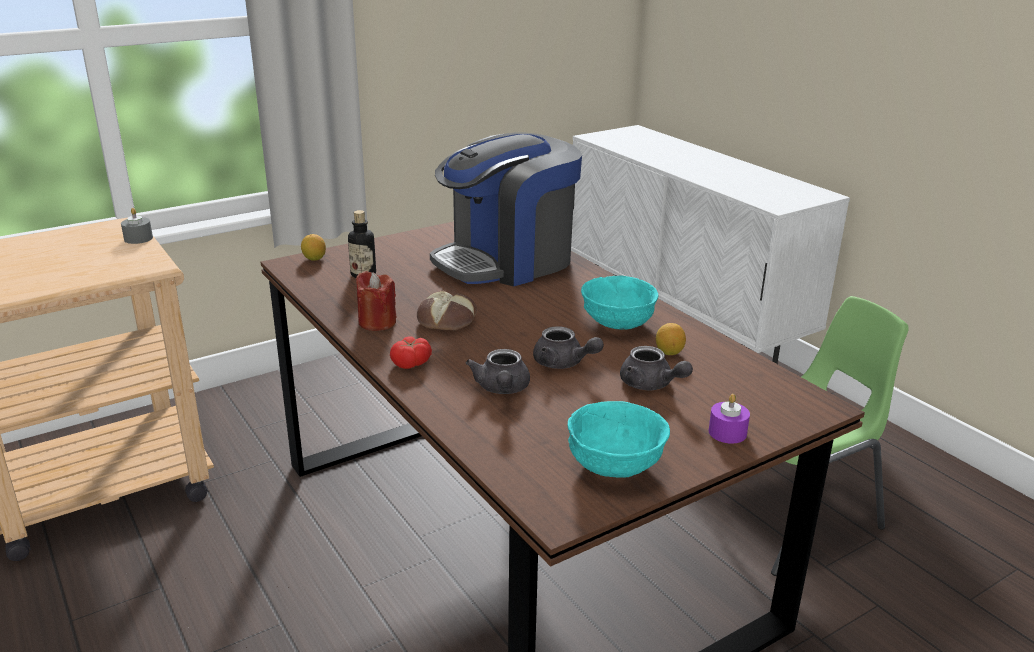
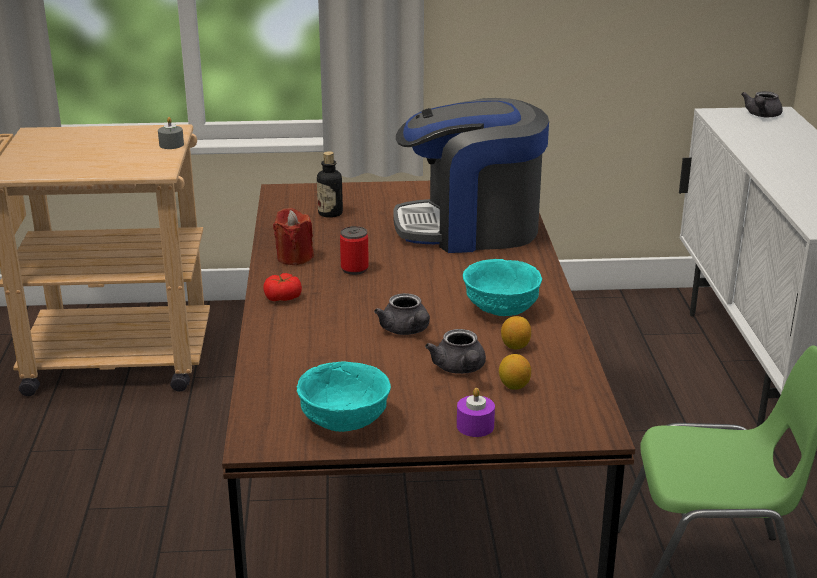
camera: 30 degrees right, 0 degrees up
lemon [301,234,326,261] -> lemon moved to [499,354,531,390]
bread [417,290,477,330] -> can [340,226,369,275]
grey teapot [466,349,530,394] -> grey teapot moved to [741,91,783,117]

